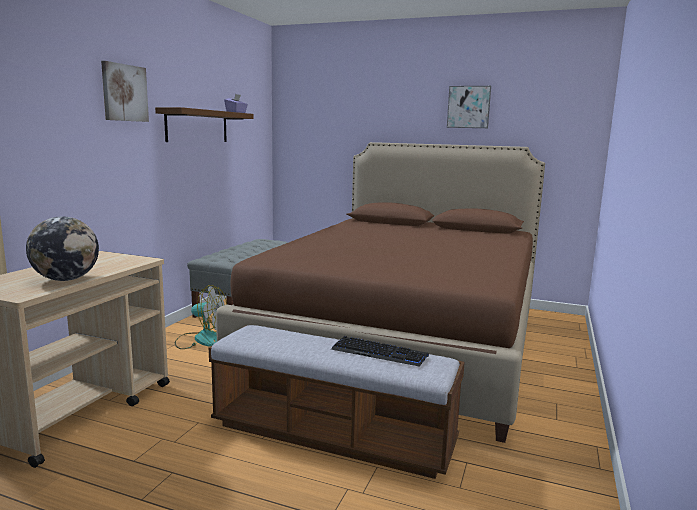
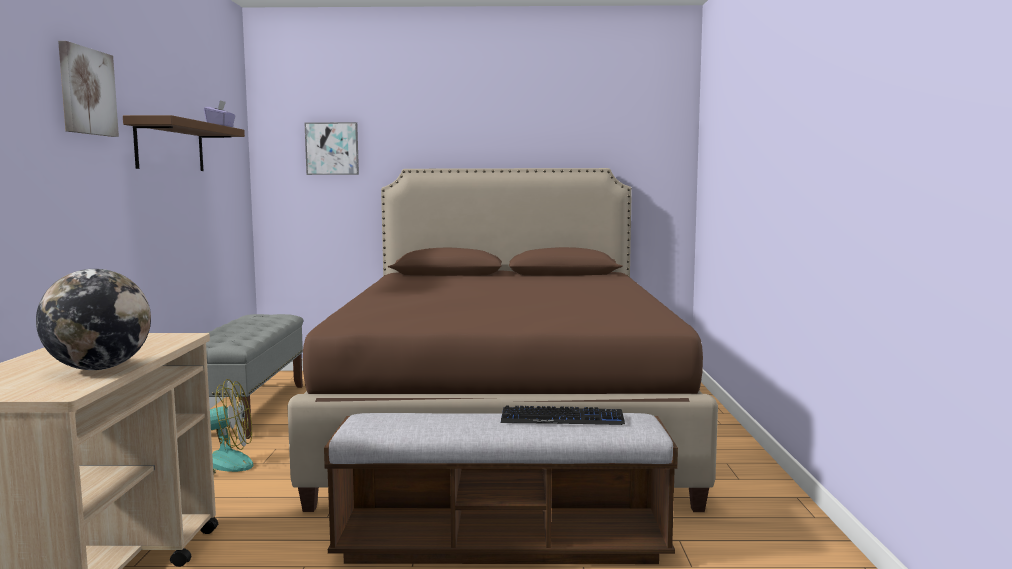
camera: 20 degrees left, 5 degrees down
picture [447,86,491,128] -> picture moved to [304,122,359,175]

